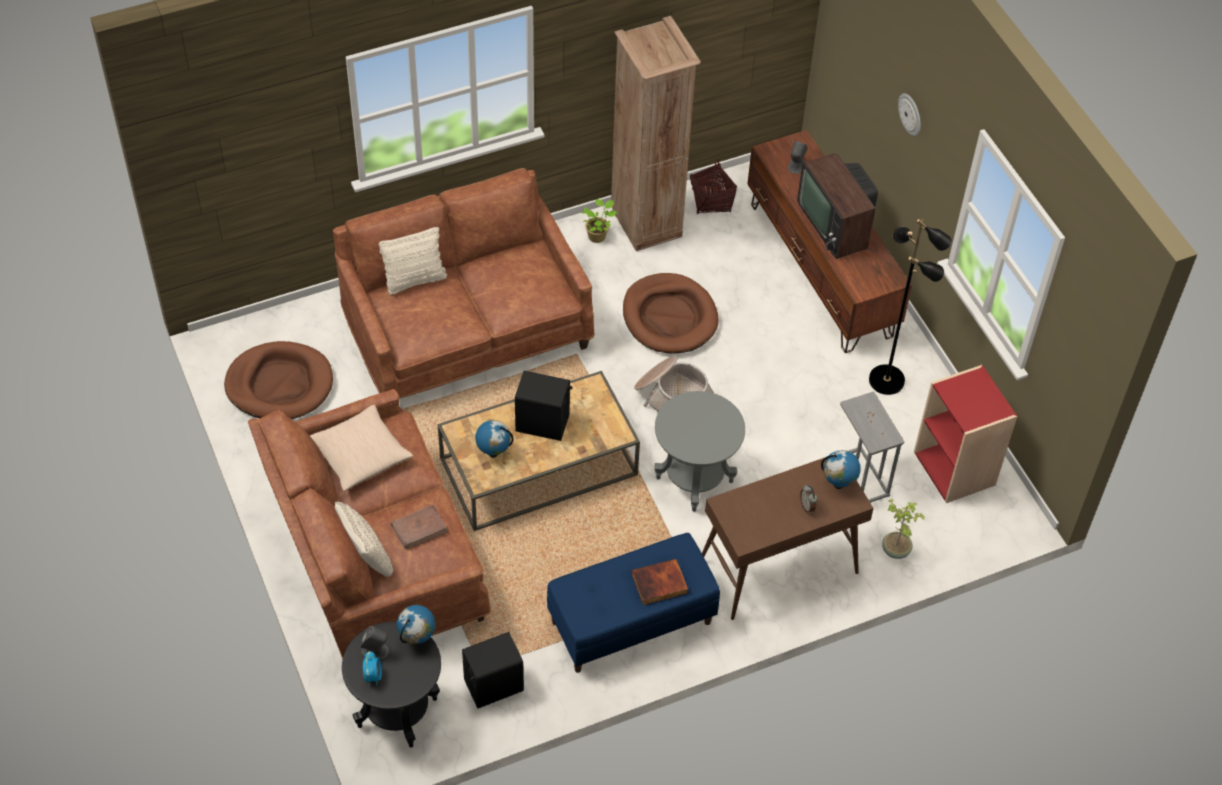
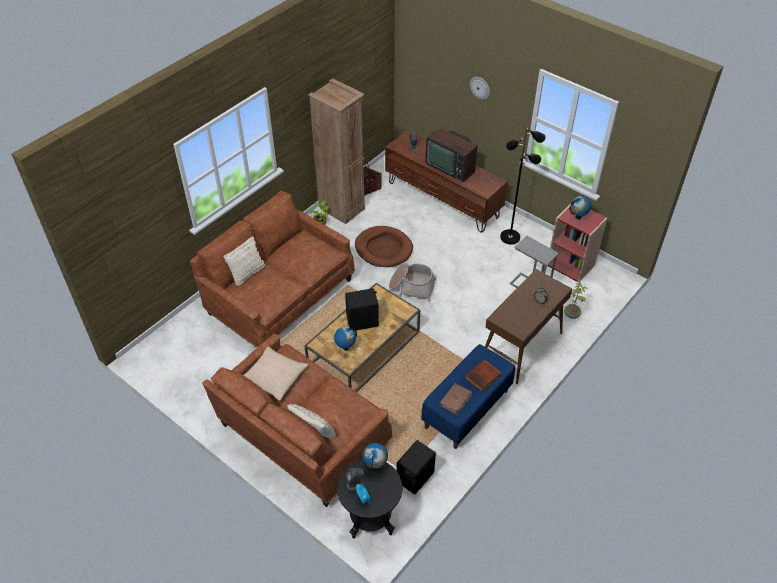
camera: 25 degrees left, 5 degrees down
brown dog bed [224,341,333,419] -> none
brown book [391,505,448,550] -> brown book moved to [439,383,473,415]
grey side table [655,391,745,512] -> none
globe [821,450,861,489] -> globe moved to [570,196,591,220]

